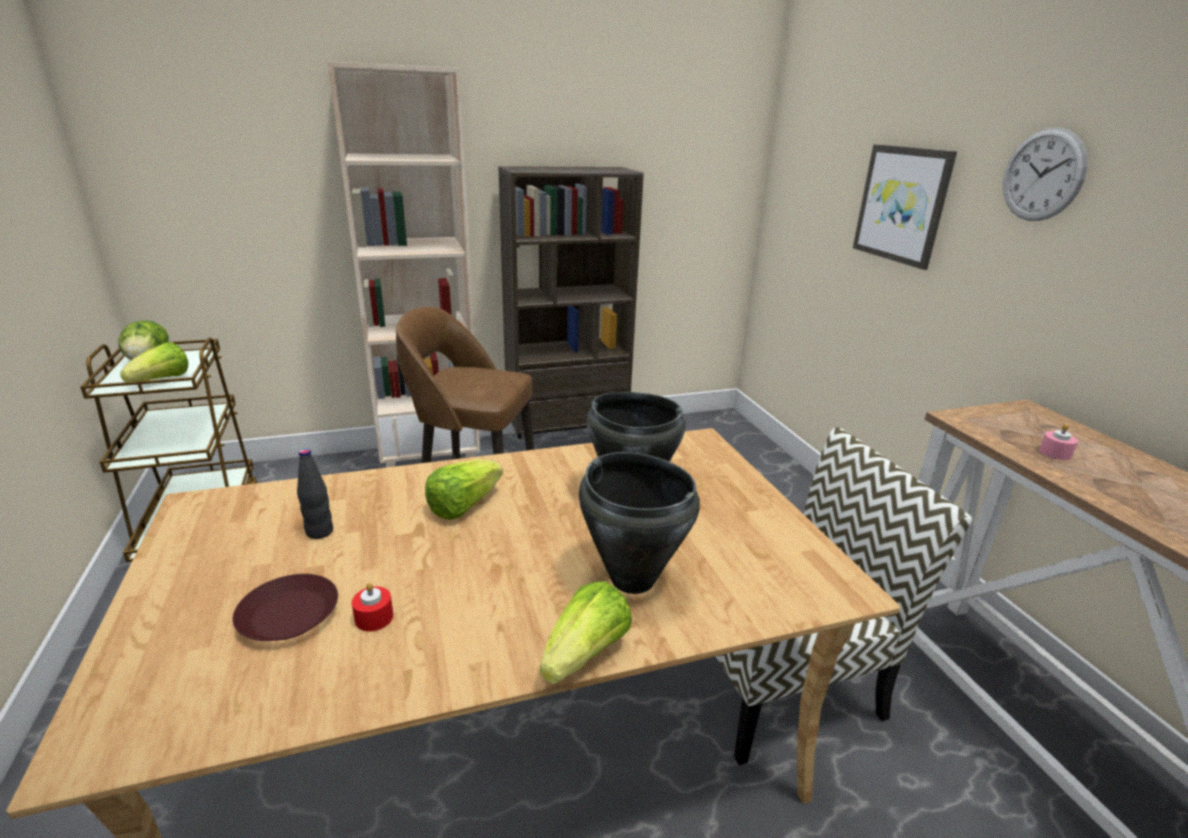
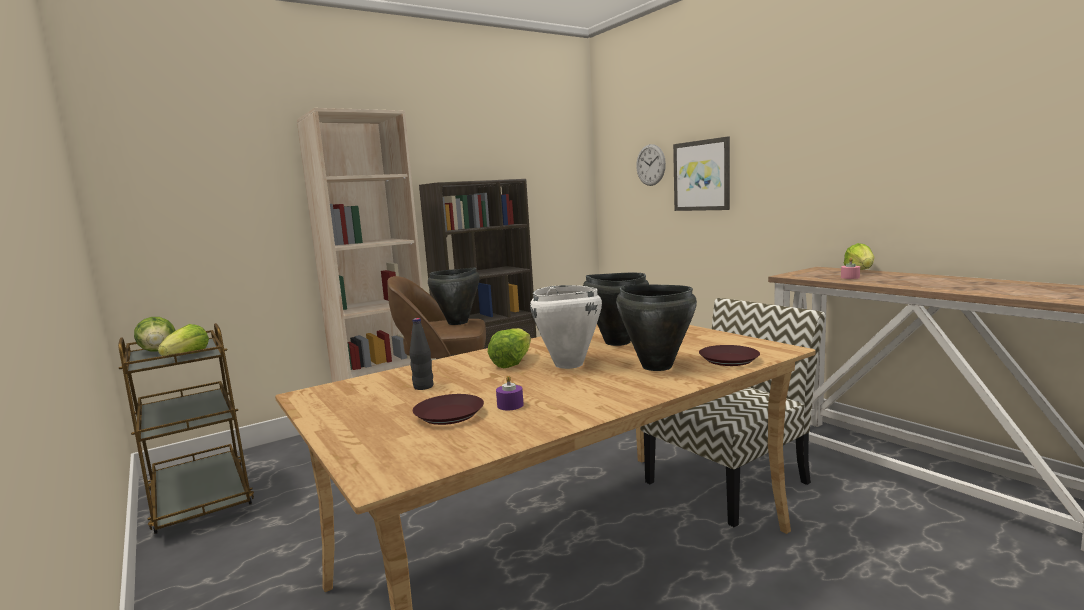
camera: 15 degrees left, 15 degrees down
red candle [352,583,393,631] -> purple candle [496,375,524,410]
lettuce [540,581,632,684] -> lettuce moved to [844,243,874,270]
wall clock [1003,127,1088,221] -> wall clock moved to [636,144,666,186]
none -> black cooking pot [428,268,480,325]
none -> white cooking pot [530,285,602,369]
none -> brown plate [699,345,760,366]

